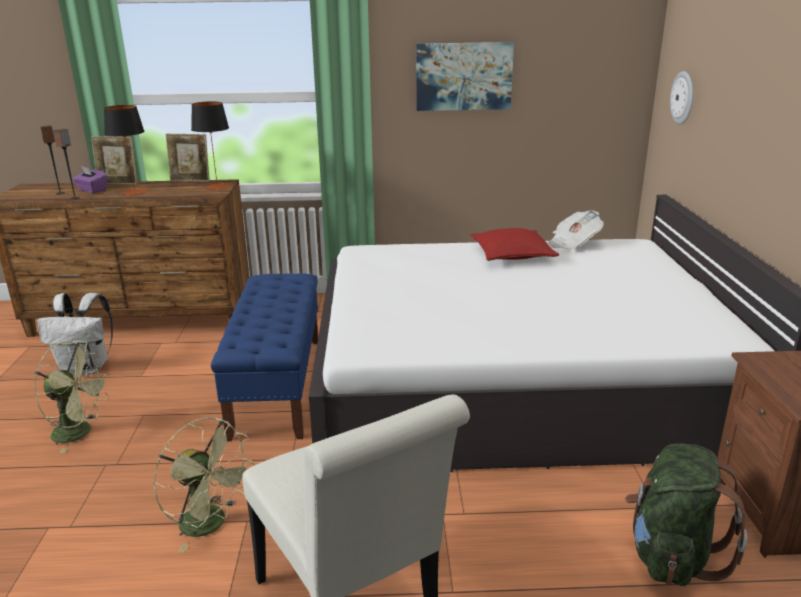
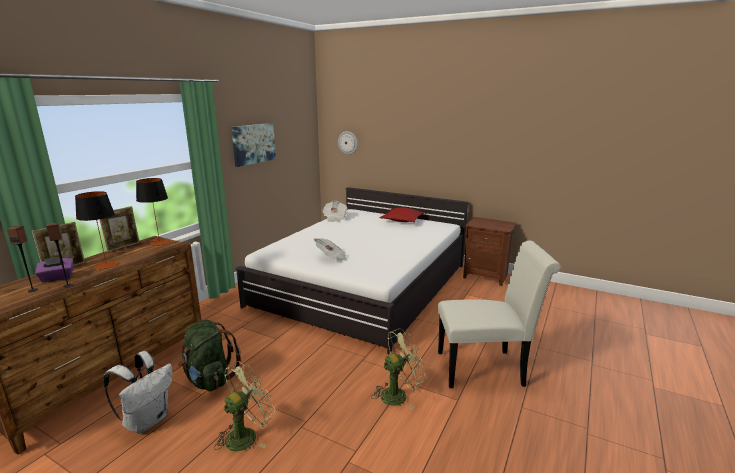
camera: 60 degrees left, 5 degrees down
blue bench [211,273,318,441] -> none
red pillow [470,228,560,261] -> red pillow moved to [380,207,425,222]
green backpack [625,444,747,586] -> green backpack moved to [178,320,241,391]
none -> newspaper [314,238,347,261]

